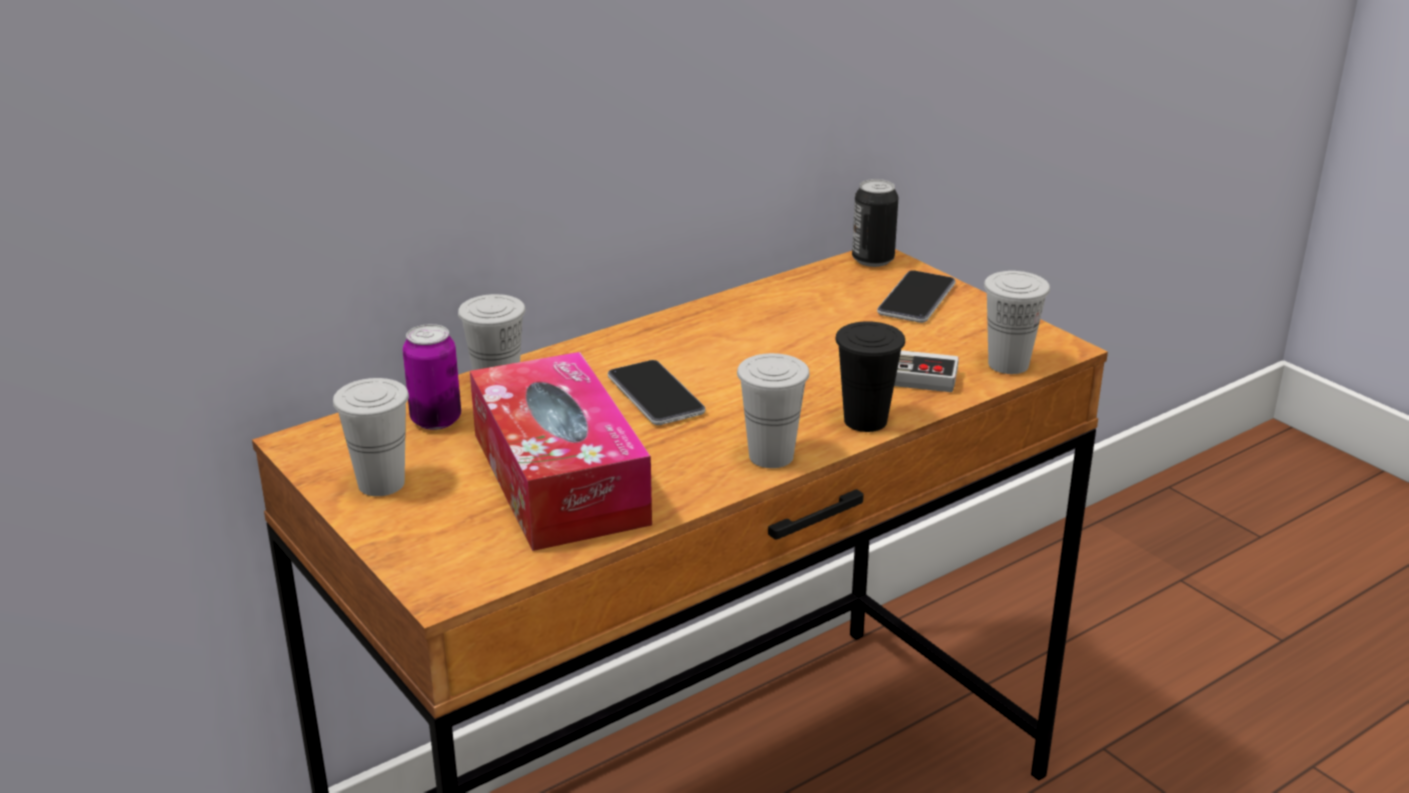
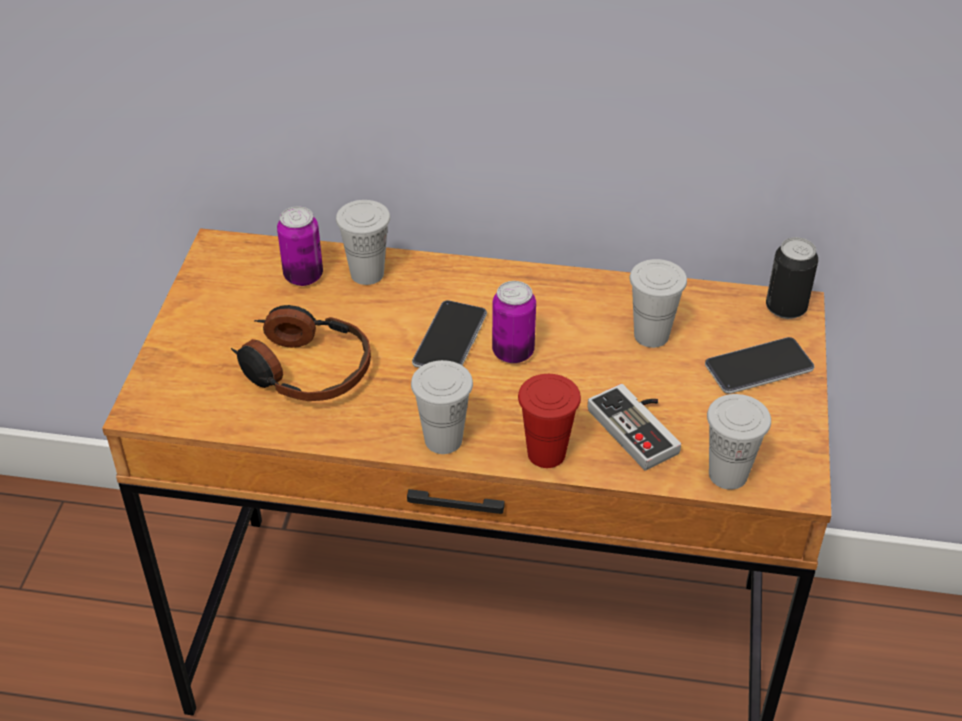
camera: 45 degrees right, 15 degrees up
white cup [333,378,409,496] -> white cup moved to [630,259,687,348]
tissue box [470,352,652,551] -> headphones [231,305,371,401]
black cup [835,321,905,432] -> red cup [518,374,581,468]
none -> can [492,281,536,363]

